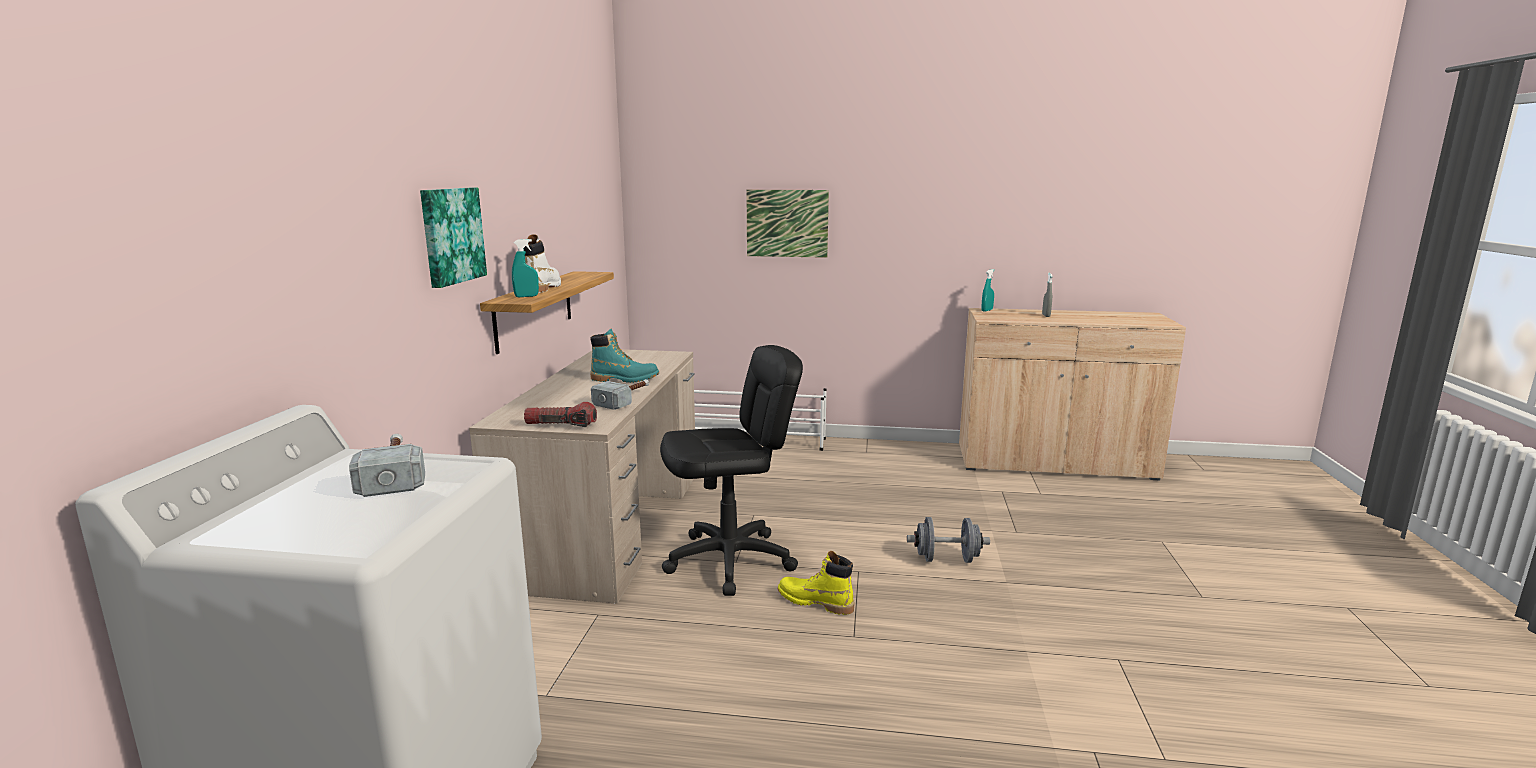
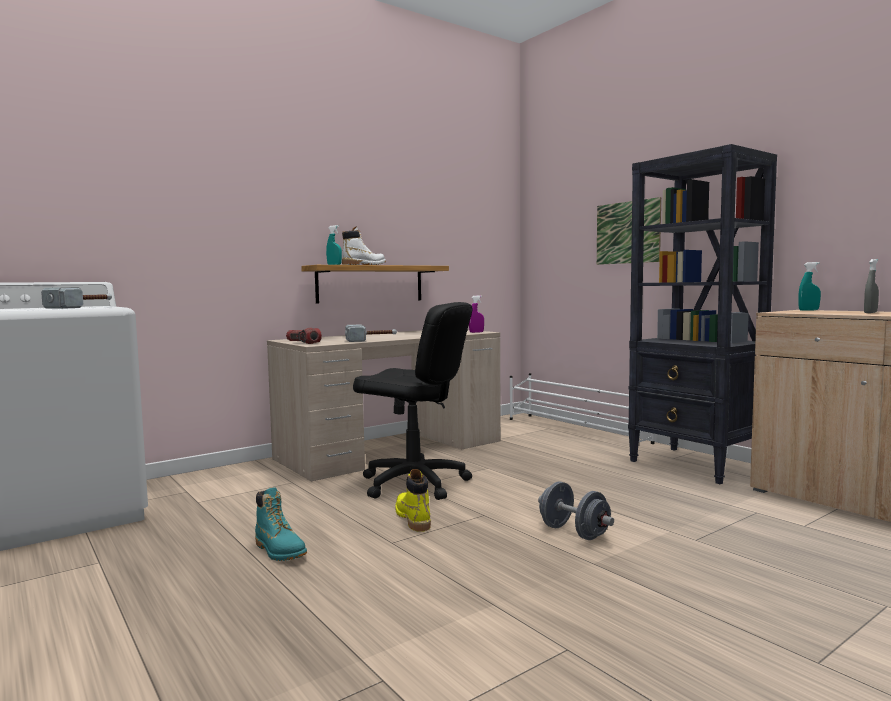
camera: 45 degrees right, 10 degrees down
picture [420,188,487,288] -> none
turquoise boot [590,329,659,383] -> turquoise boot moved to [255,487,307,561]
none -> purple spray bottle [469,295,484,333]
none -> black bookcase [628,144,777,484]

